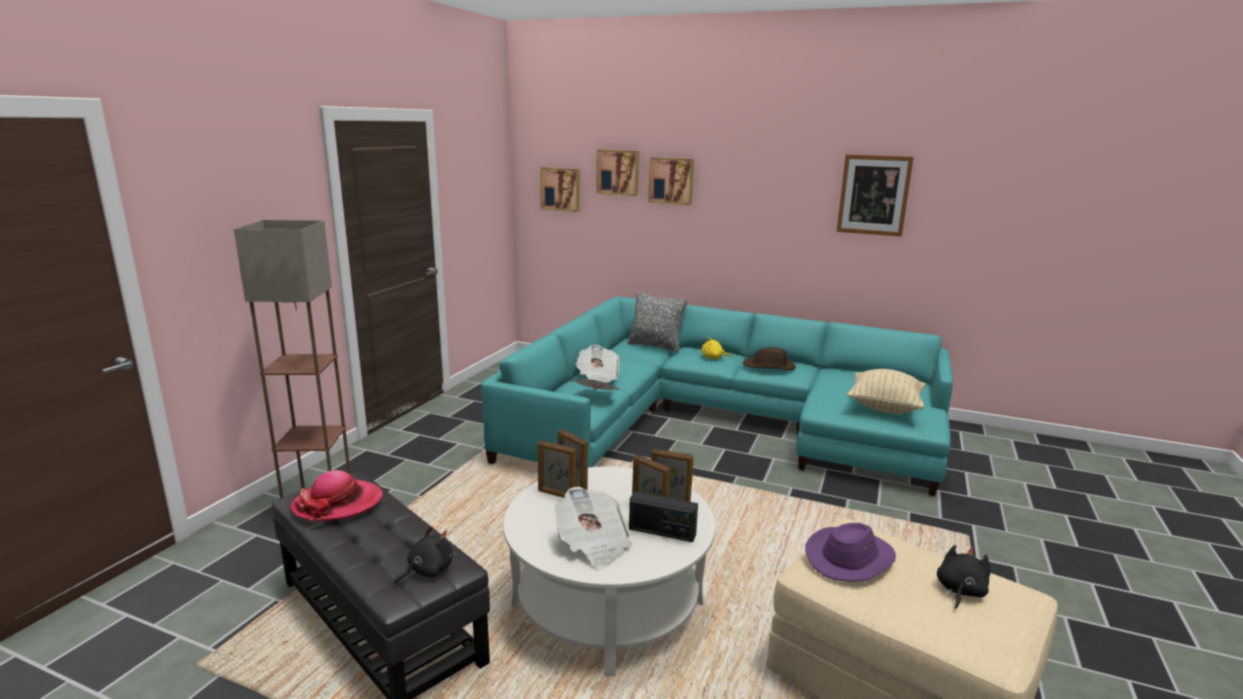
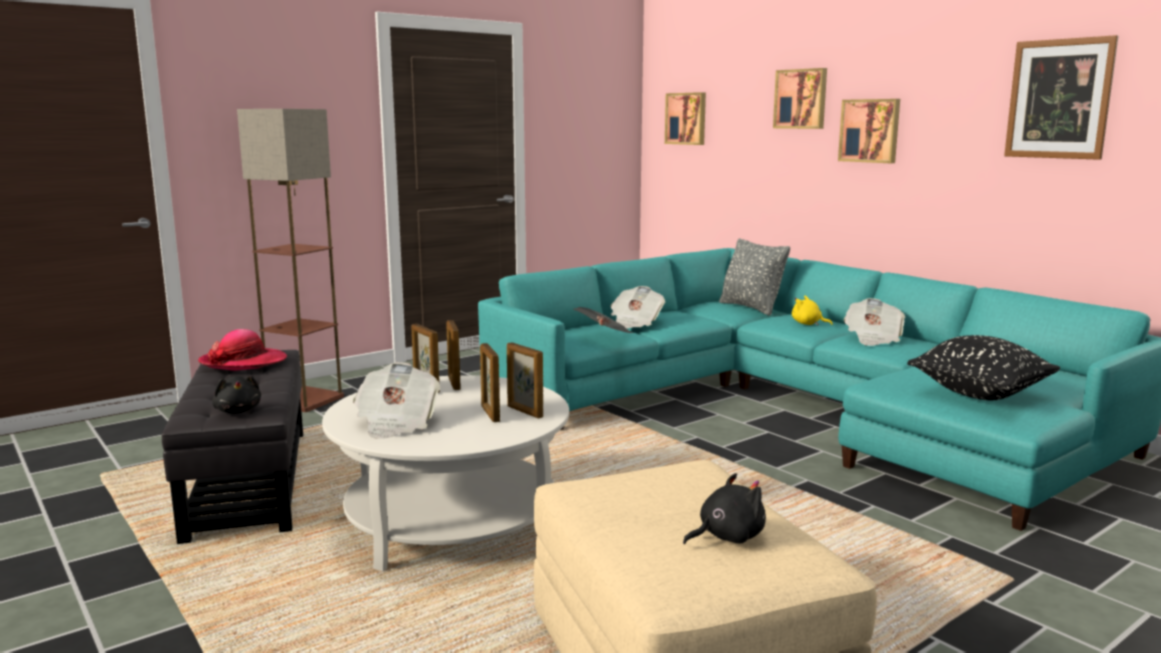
camera: 30 degrees right, 5 degrees down
black plush toy [394,526,453,584] -> black plush toy turned 75 degrees clockwise [212,375,261,413]
picture [596,149,639,196] -> picture moved to [838,99,900,163]
radio [629,491,698,542] -> none
brown hat [743,347,796,370] -> newspaper [844,298,905,346]
purple hat [805,523,896,582] -> none
beige pillow [847,369,925,414] -> black pillow [907,335,1060,400]

